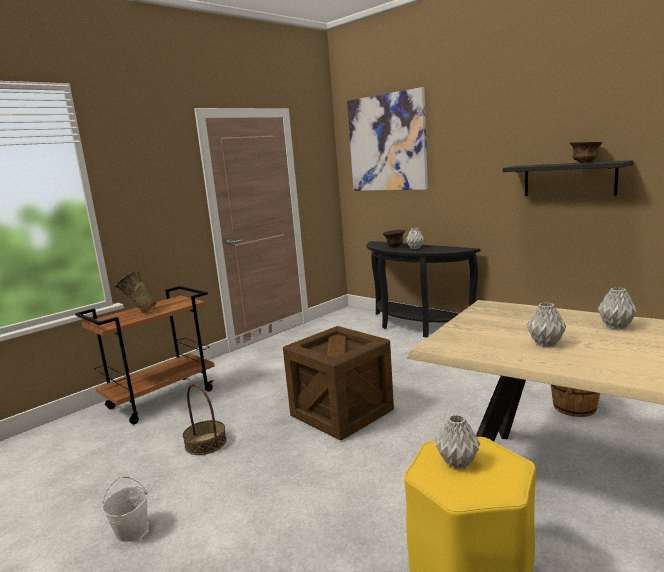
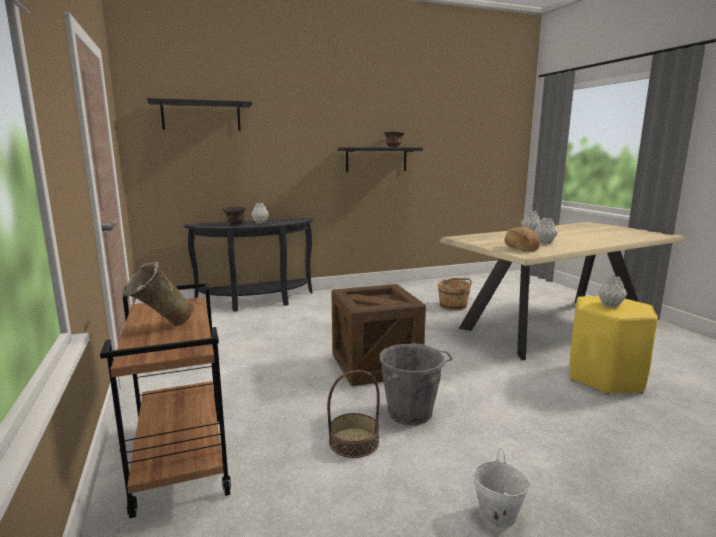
camera: 65 degrees left, 0 degrees up
picture [347,87,428,191] -> black shelf [147,98,252,131]
none -> grey bucket [379,343,453,425]
none -> bread [504,227,540,251]

